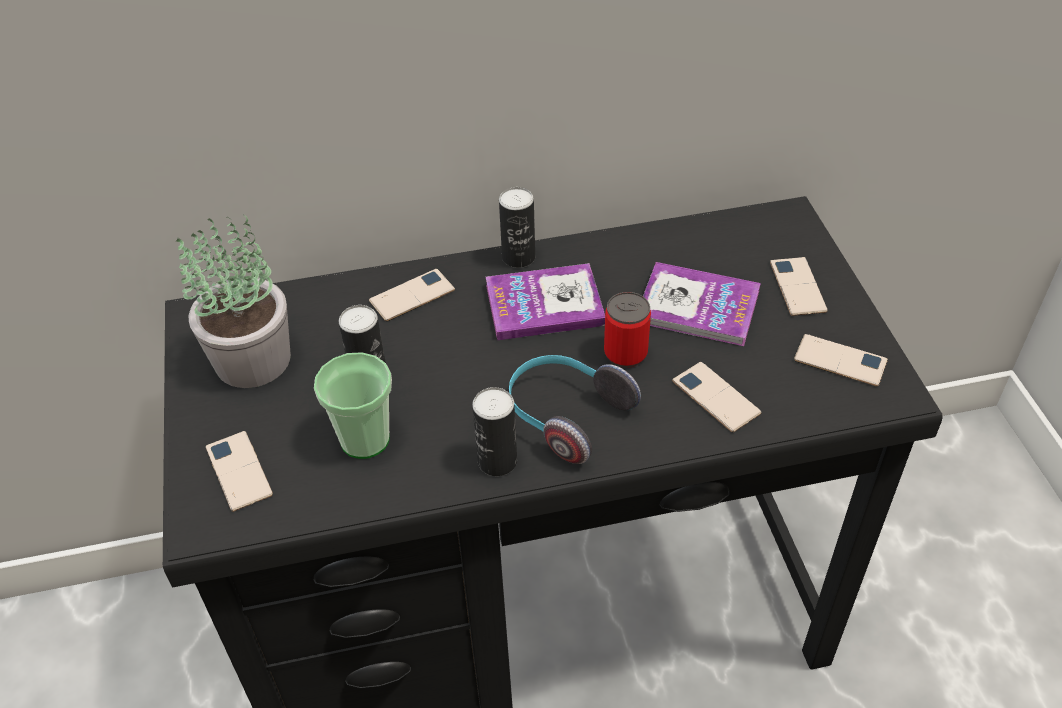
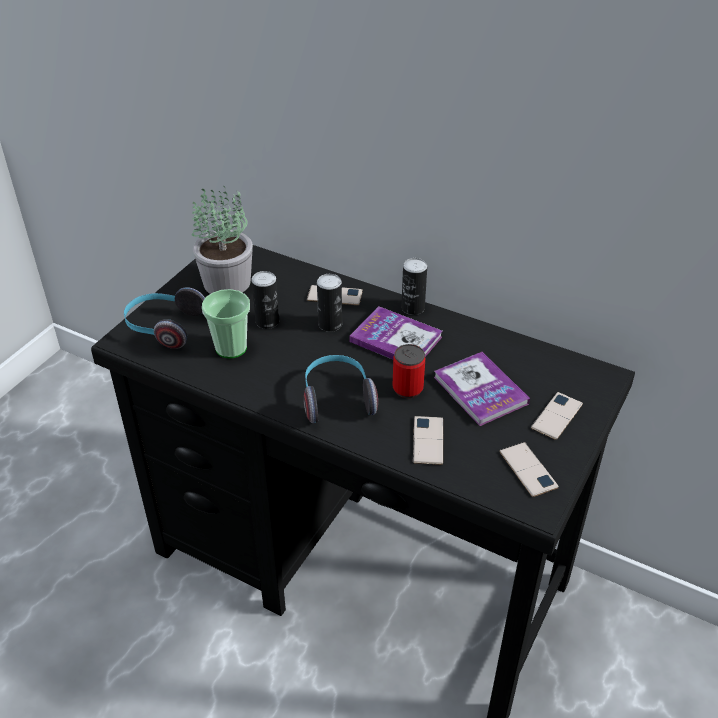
camera: 40 degrees right, 5 degrees down
phone [206,431,273,512] -> headphones [124,287,205,349]
can [472,387,517,476] -> can moved to [317,274,342,332]

